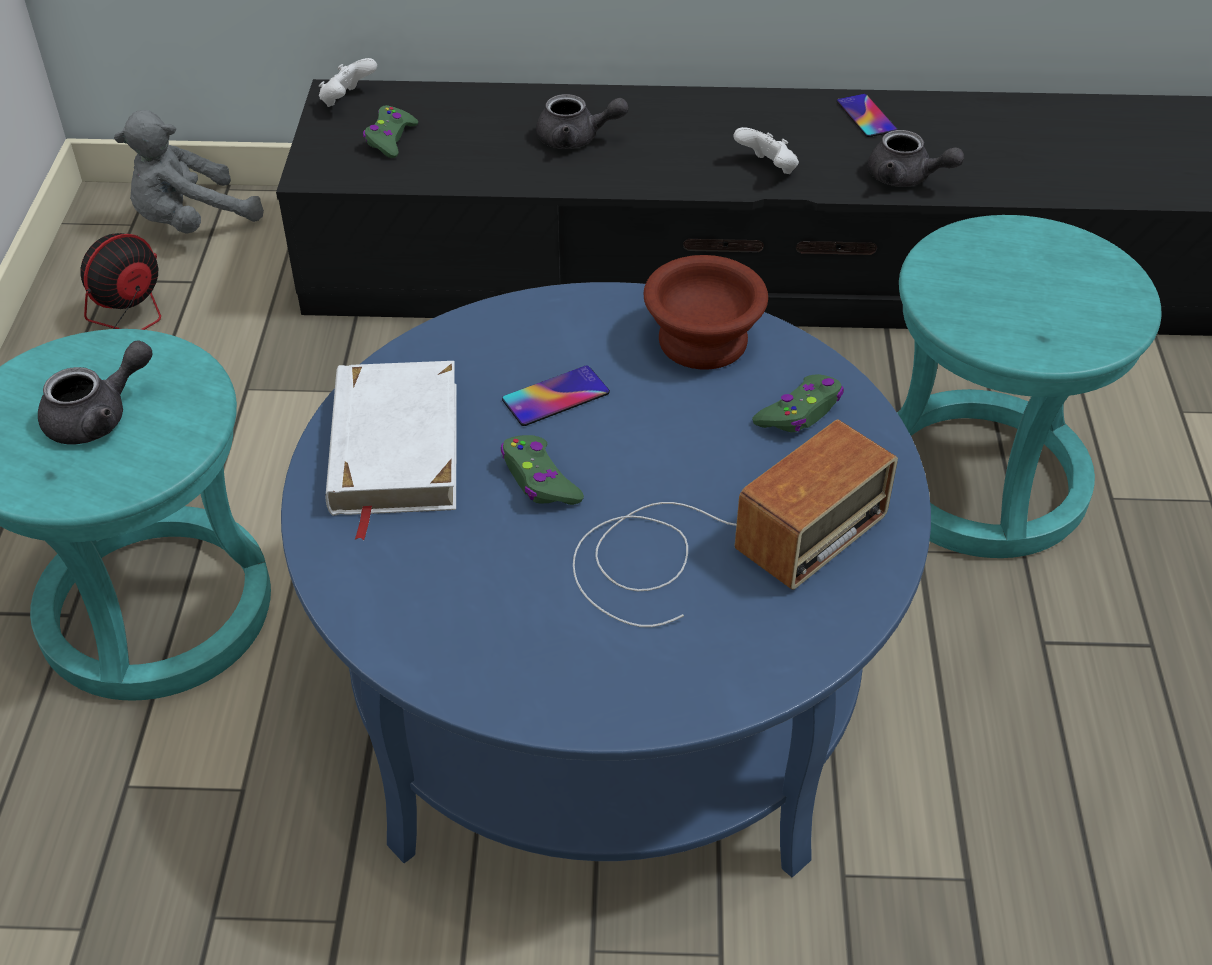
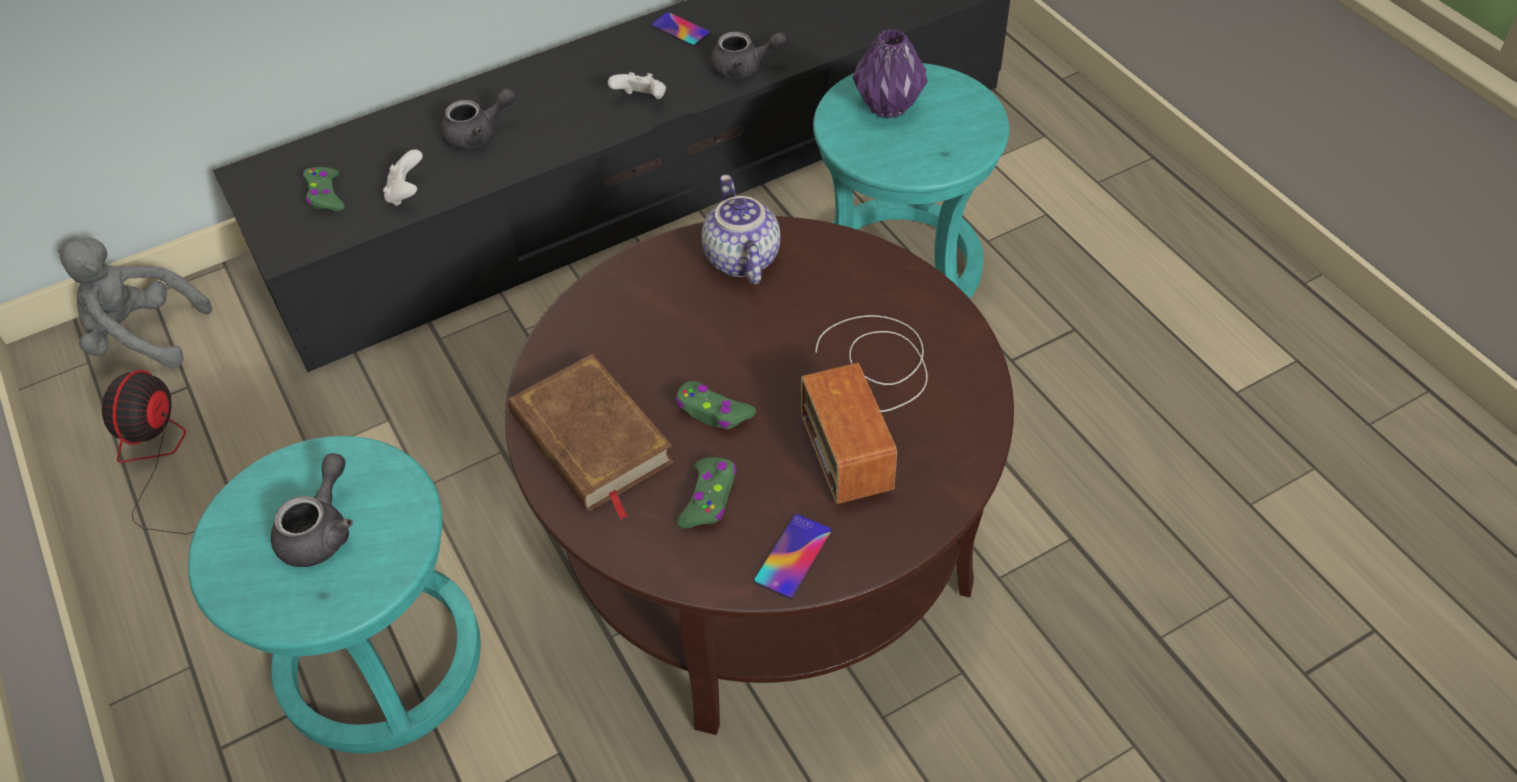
camera: 30 degrees left, 5 degrees up
grey plush toy [114,110,264,234] -> grey plush toy turned 75 degrees clockwise [58,238,212,369]
blue coffee table [281,282,931,877] -> brown coffee table [505,216,1014,735]
white game controller [319,58,377,107] -> white game controller moved to [383,149,423,206]
white book [326,361,457,540] -> brown book [508,354,674,520]
phone [502,365,610,426] -> phone moved to [754,514,833,599]
radio [573,420,898,627] -> radio turned 150 degrees clockwise [801,315,928,504]
brown bowl [644,255,768,370] -> teapot [702,175,780,285]
green game controller [752,374,844,432] -> green game controller moved to [677,457,737,529]
none -> purple vase [852,29,928,119]

